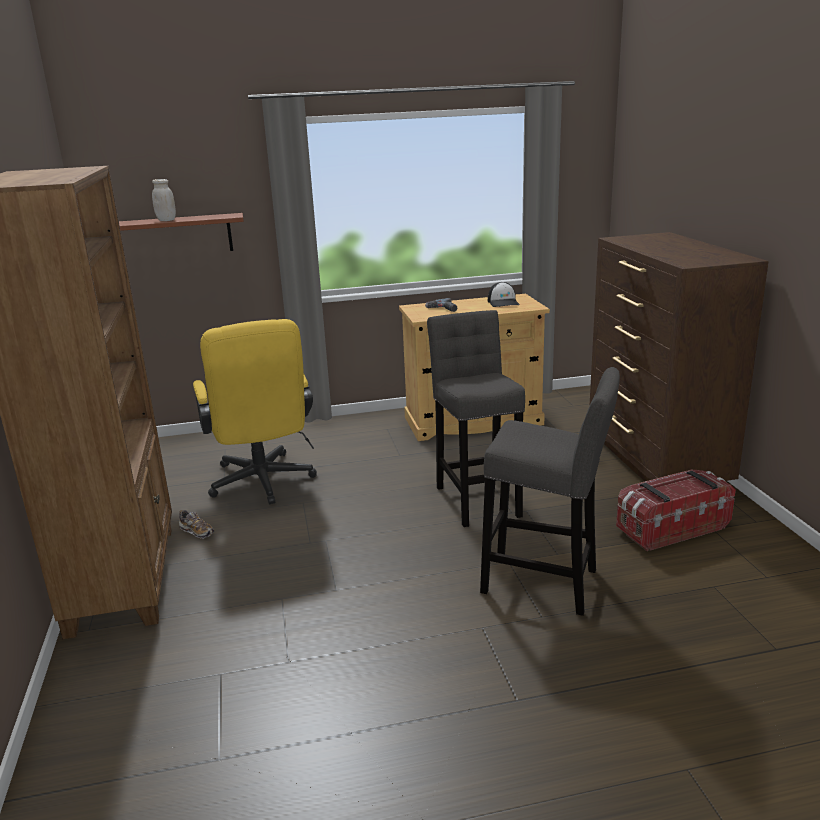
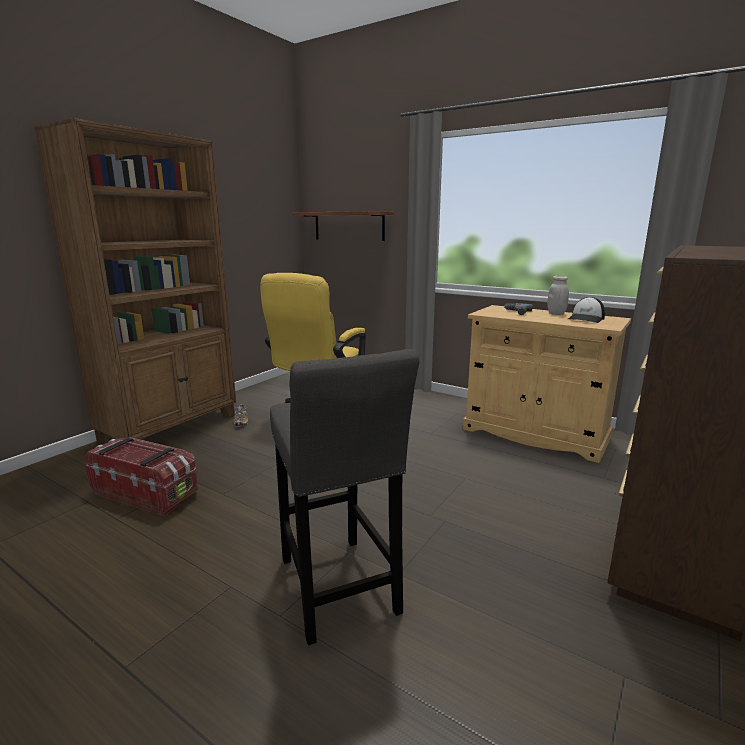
camera: 45 degrees right, 5 degrees down
white jar [152,179,176,221] -> white jar moved to [547,275,569,315]
grey stool [427,310,525,527] -> none
storage box [616,470,736,551] -> storage box moved to [84,437,198,516]

